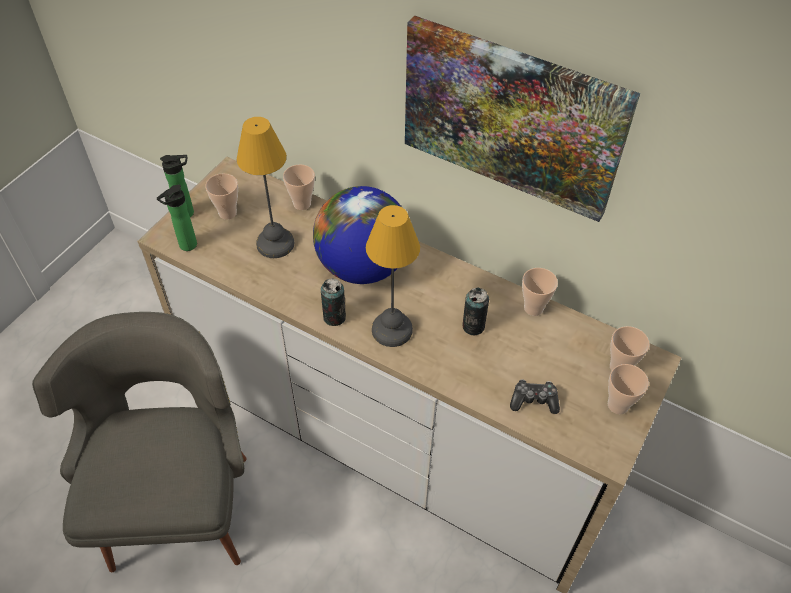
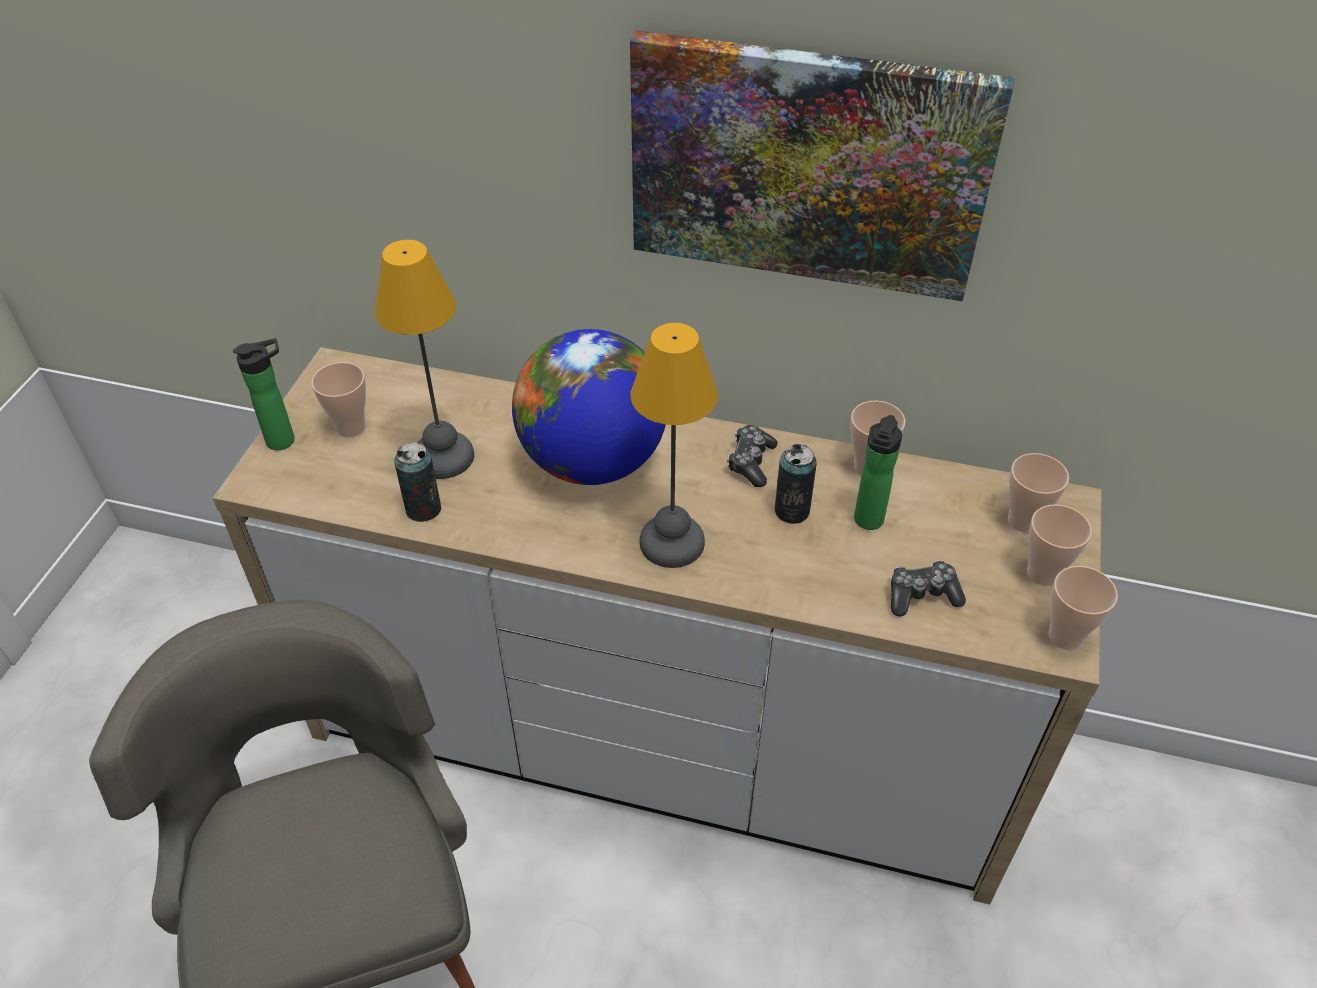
camera: 15 degrees left, 5 degrees down
bottle [157,185,197,251] -> bottle moved to [854,415,902,530]
cup [283,164,315,210] -> cup moved to [1048,566,1118,650]
can [321,278,346,326] -> can moved to [394,442,441,522]
none -> game controller [727,425,778,487]

